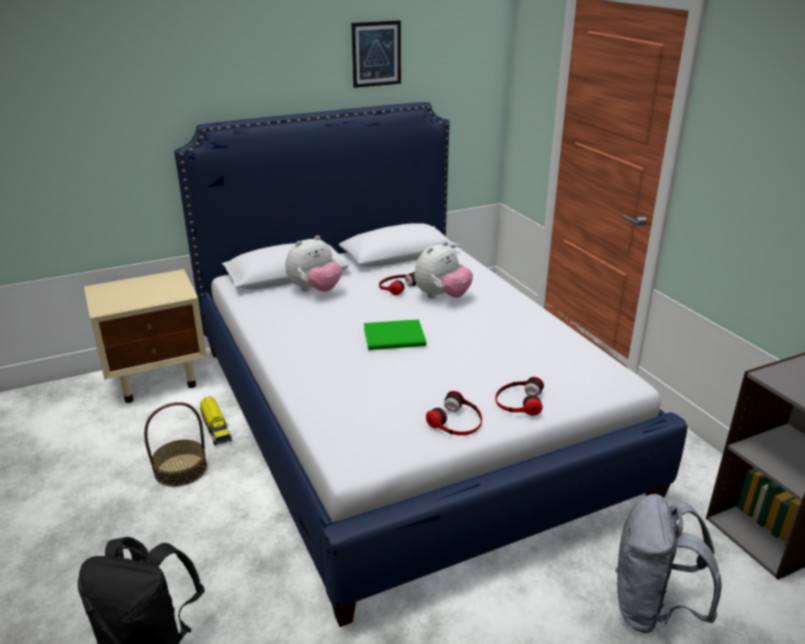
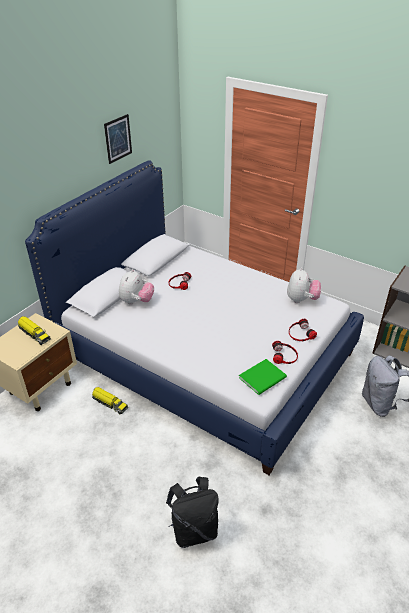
camera: 30 degrees left, 10 degrees up
basket [144,402,207,487] -> none
green book [364,319,426,350] -> green book moved to [239,359,287,395]
plush toy [414,241,473,298] -> plush toy moved to [287,268,321,303]
none -> toy truck [18,316,51,345]

